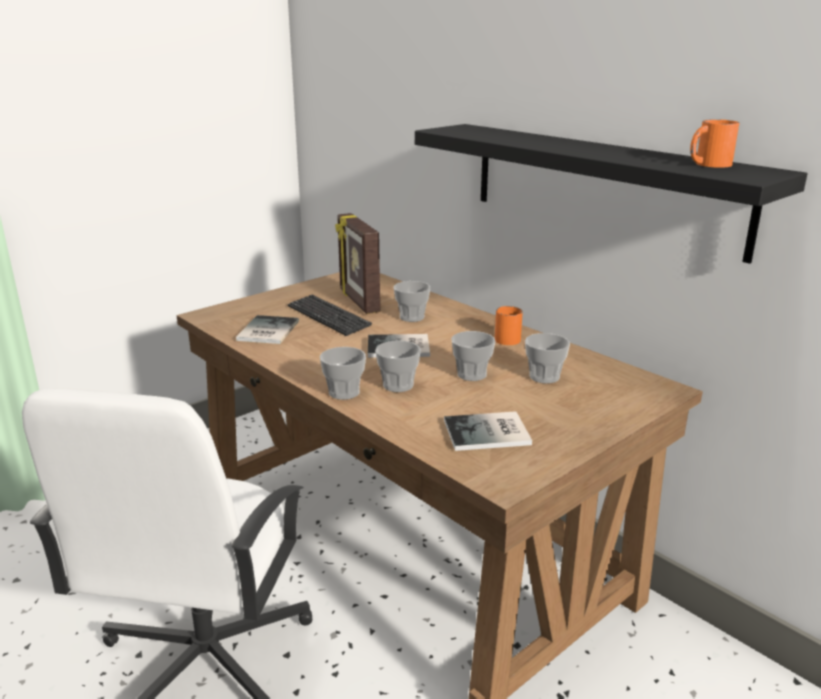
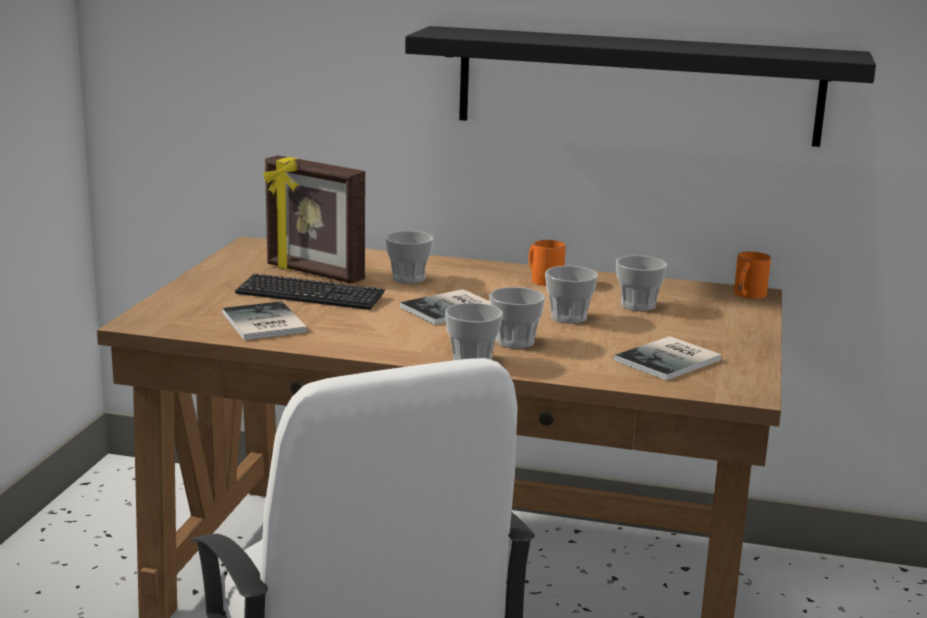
camera: 35 degrees left, 5 degrees down
orange mug [690,119,739,168] -> orange mug moved to [734,251,771,299]

